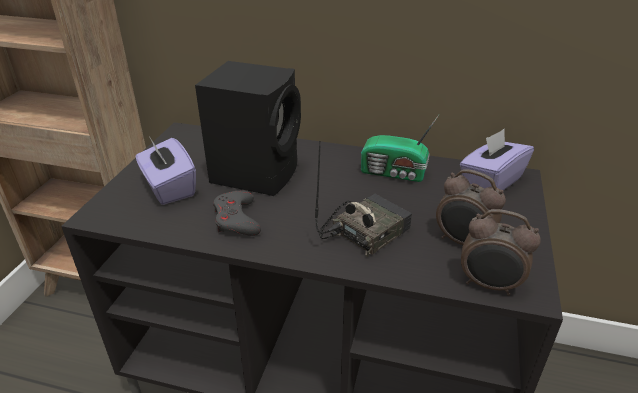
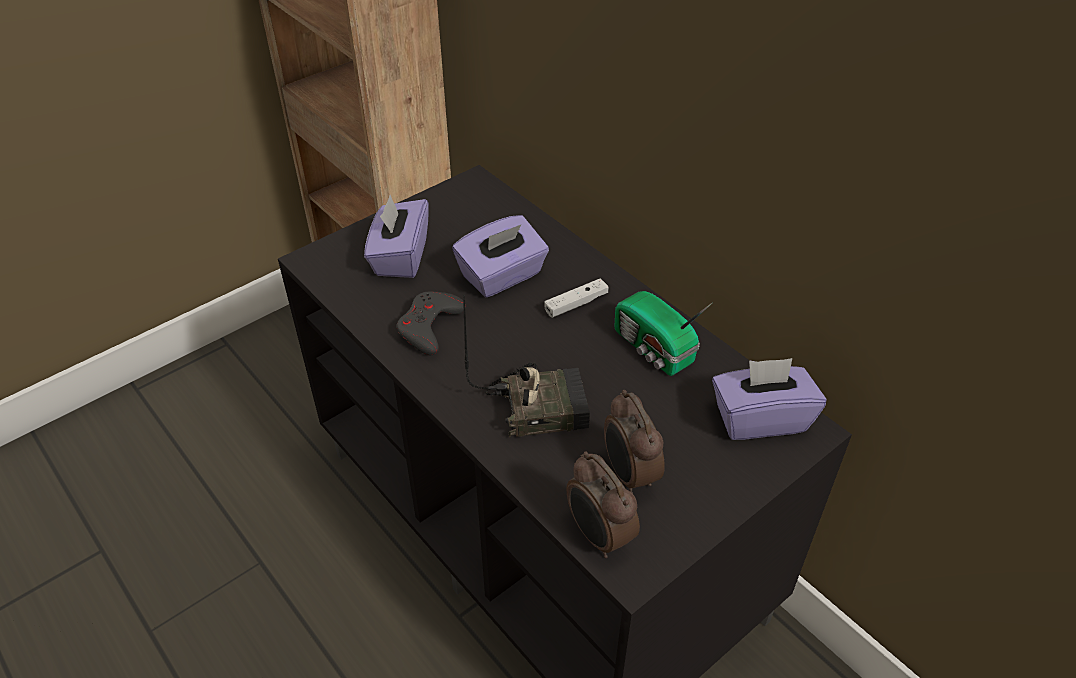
camera: 35 degrees right, 10 degrees up
black speaker [195,61,301,196] -> purple tissue box [452,215,549,298]
none -> white game controller [544,278,609,318]

